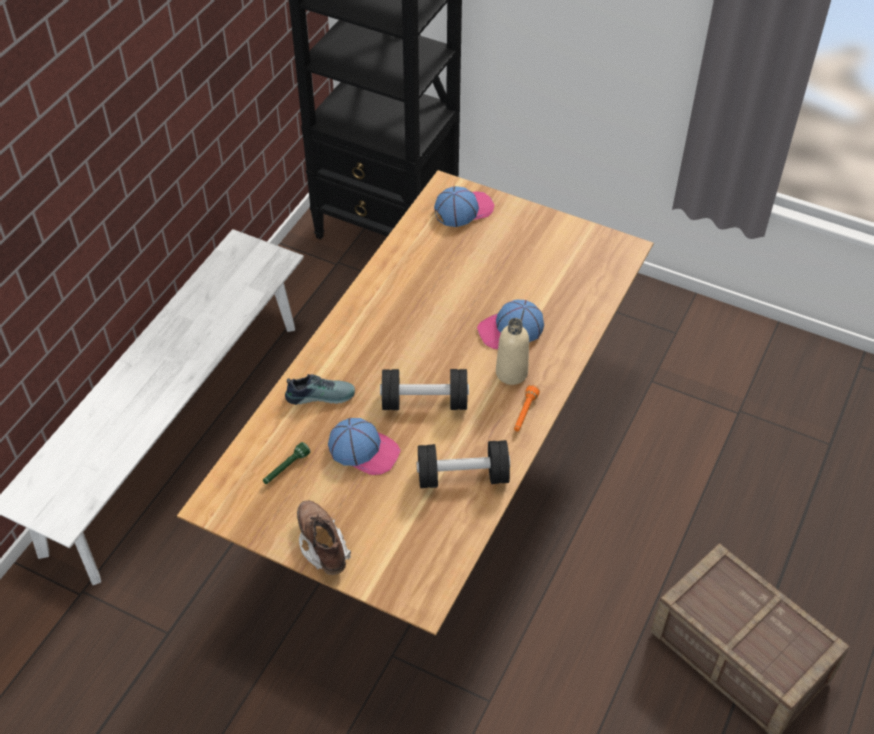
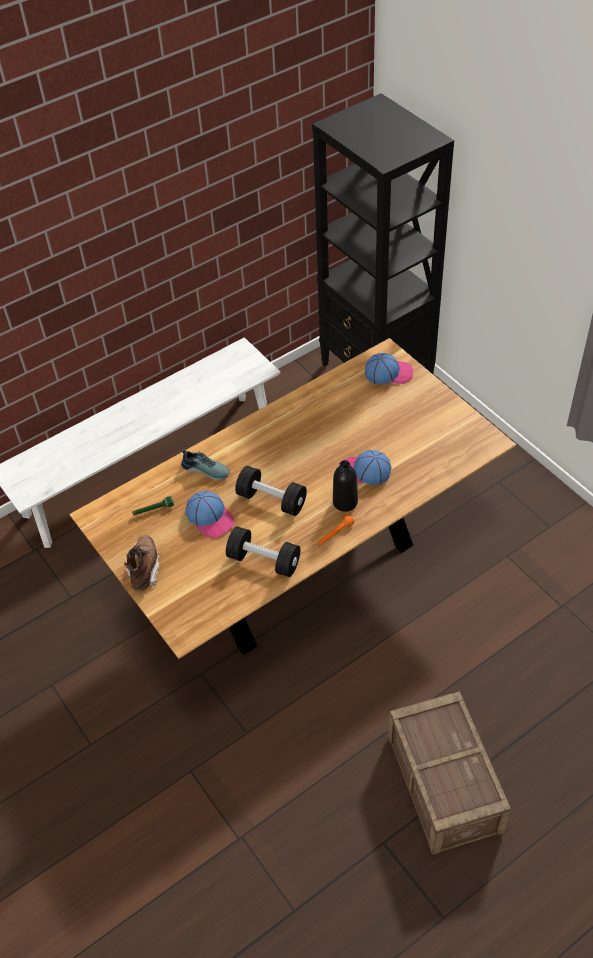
camera: 30 degrees right, 0 degrees up
beige bottle [496,318,529,385] -> black bottle [333,460,358,512]

